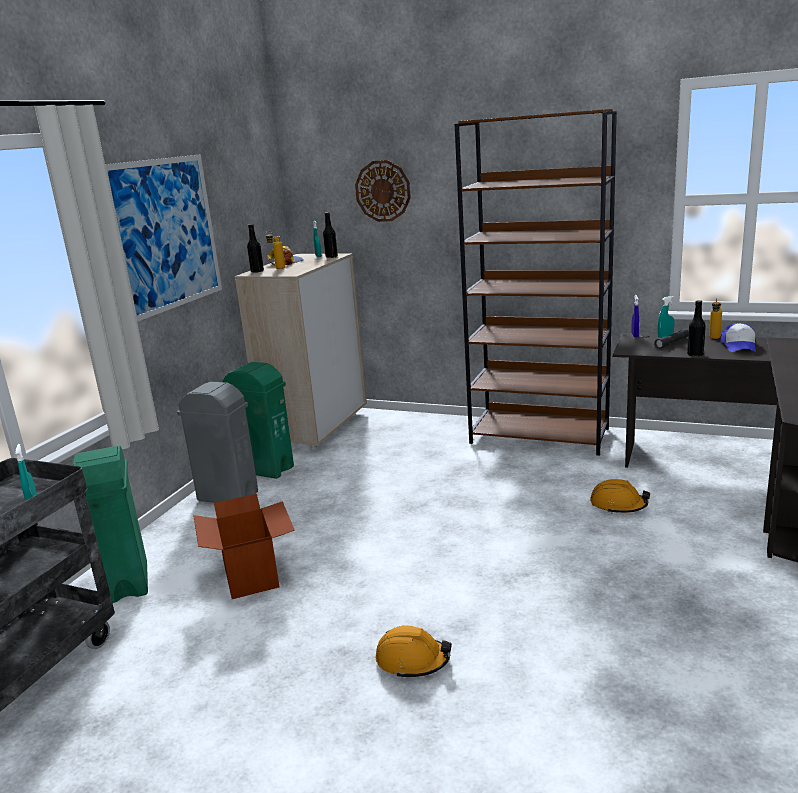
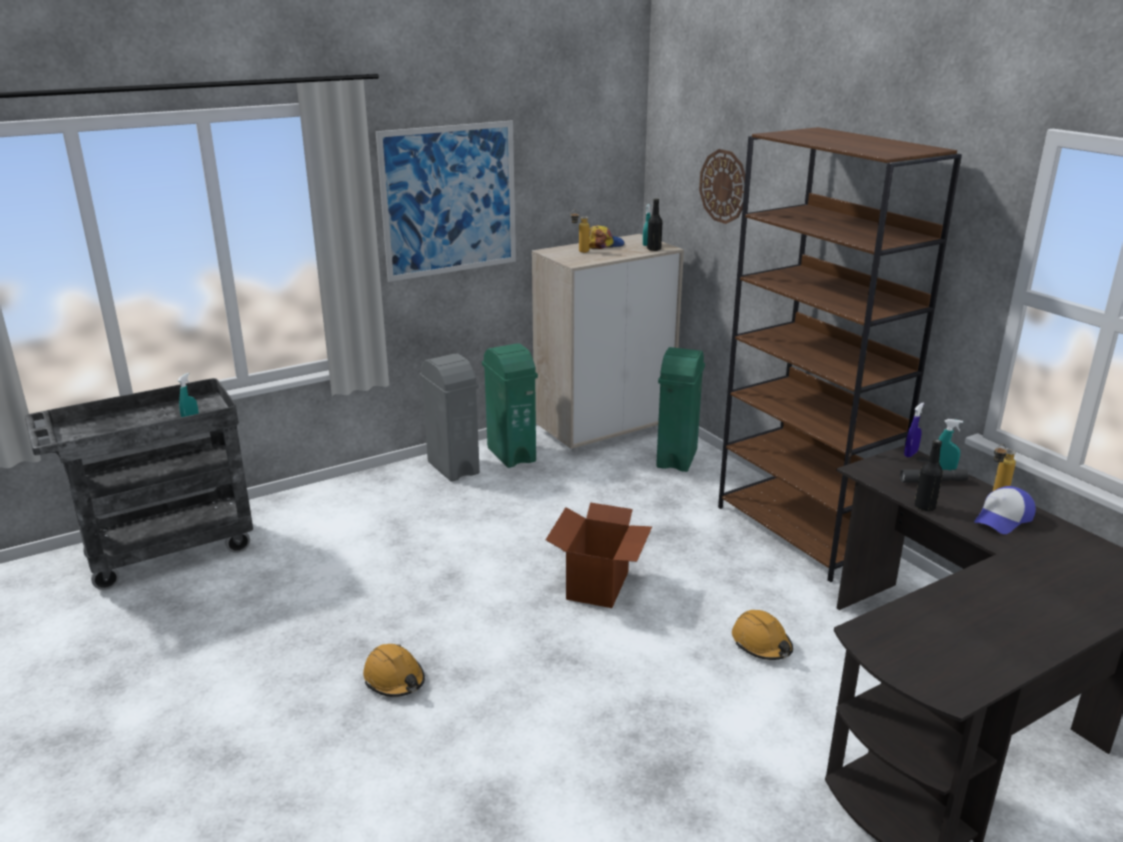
camera: 35 degrees right, 5 degrees up
green trash can [73,446,148,603] -> green trash can moved to [656,347,705,472]
cardboard box [193,494,295,599] -> cardboard box moved to [546,502,652,608]
black bottle [247,224,264,273] -> none

